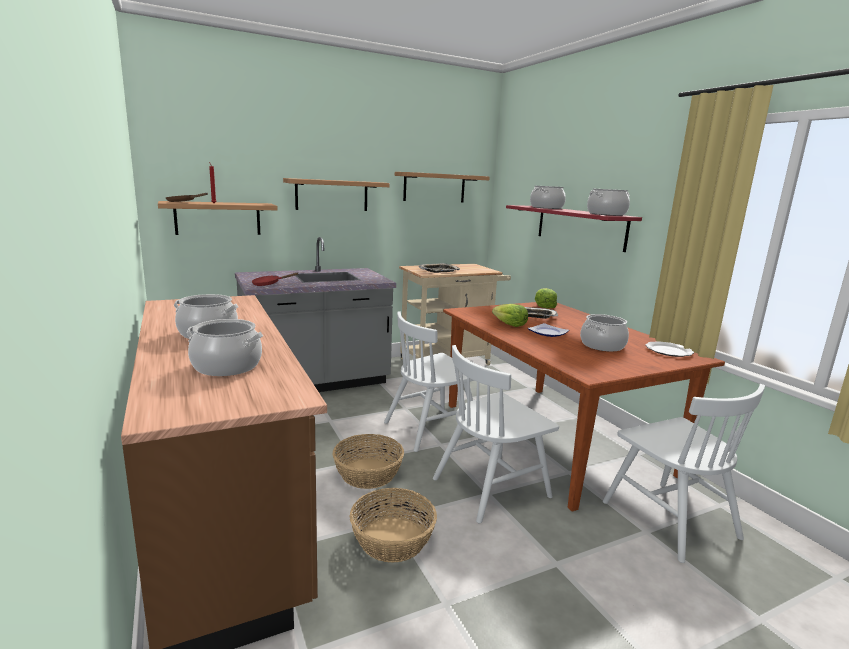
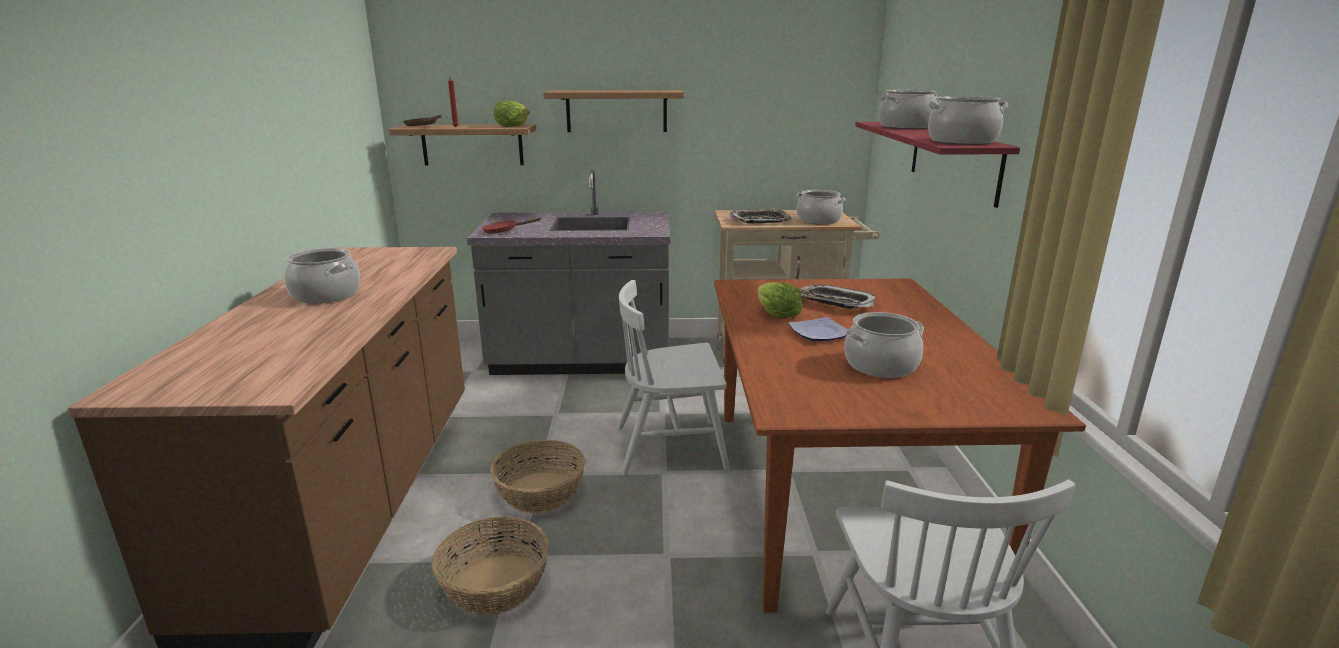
camera: 25 degrees right, 5 degrees up
cooking pot [187,319,263,376] -> cooking pot moved to [796,190,846,225]
shelf [395,172,490,203] -> none
white chair [433,345,559,523] -> none
lettuce [535,288,557,308] -> lettuce moved to [494,101,530,127]
plate [645,341,694,357] -> none

